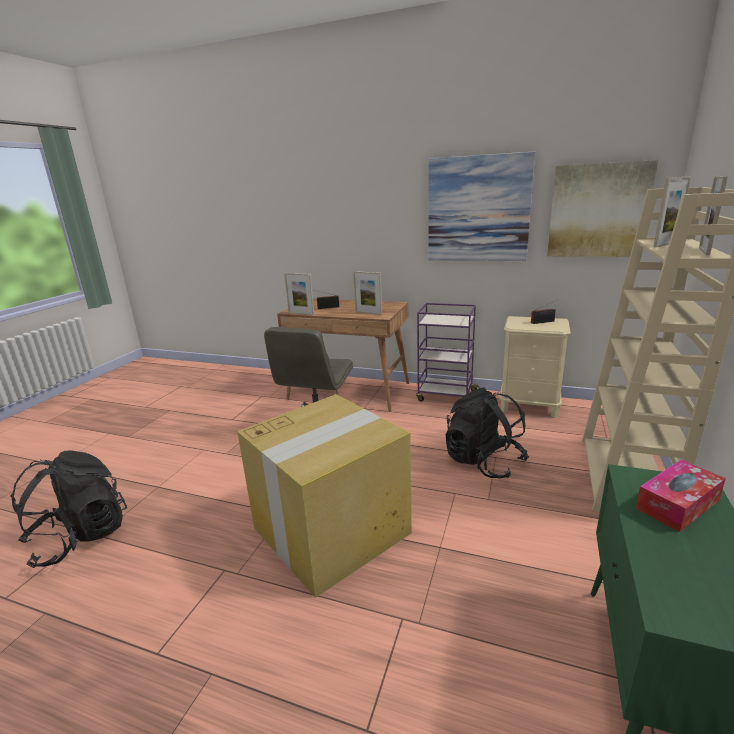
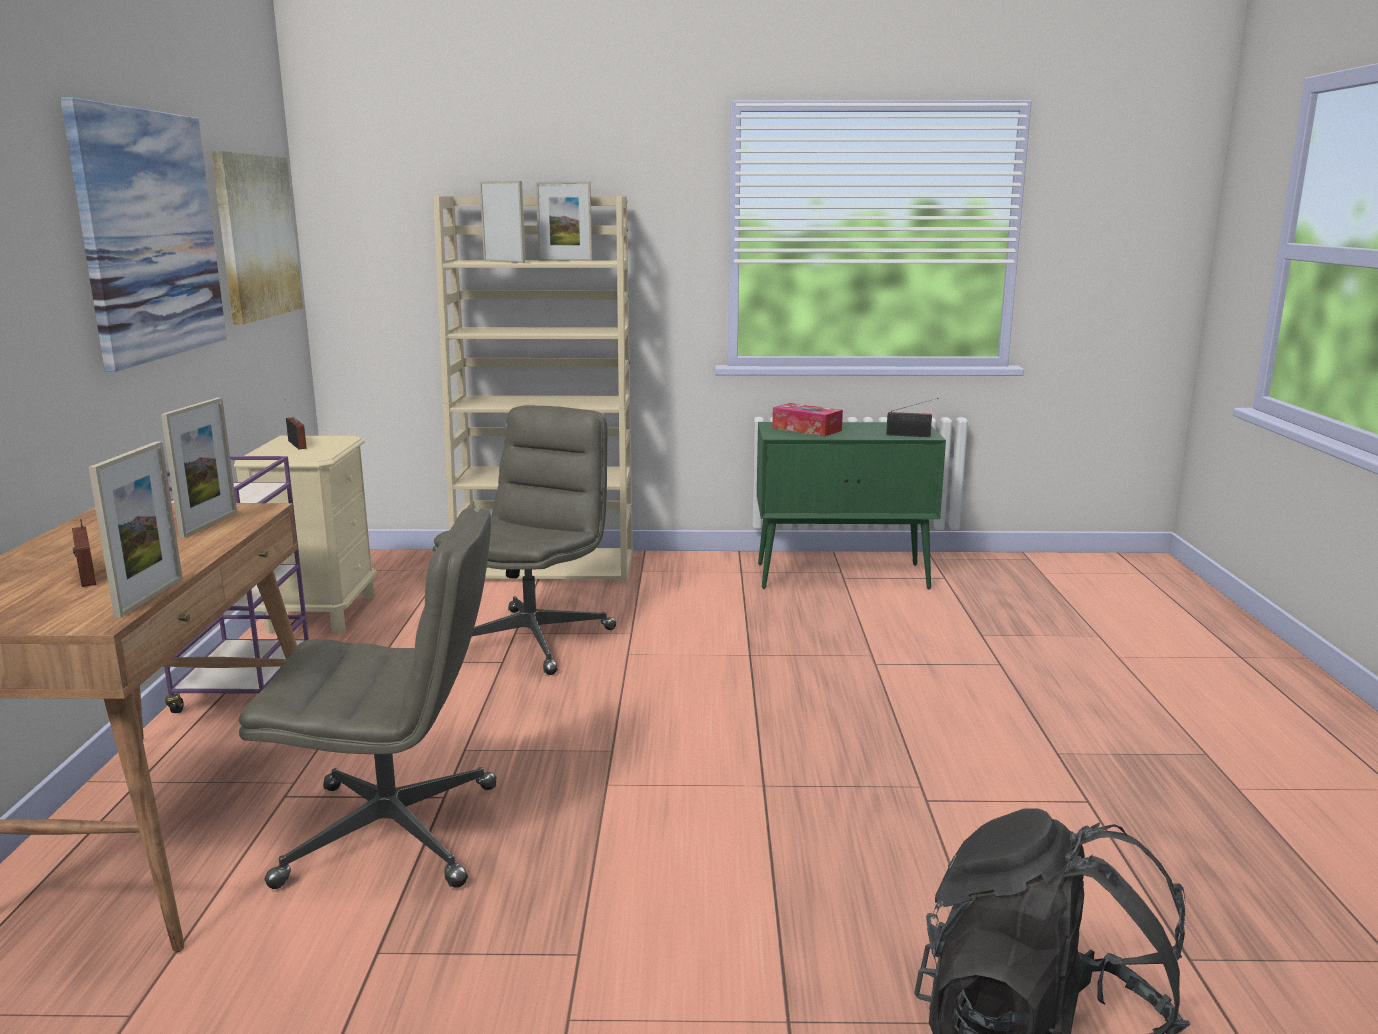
camera: 110 degrees left, 5 degrees down
cardboard box [237,394,412,598] -> none
black backpack [446,387,529,479] -> grey office chair [433,405,617,675]
none -> radio [886,398,939,437]

